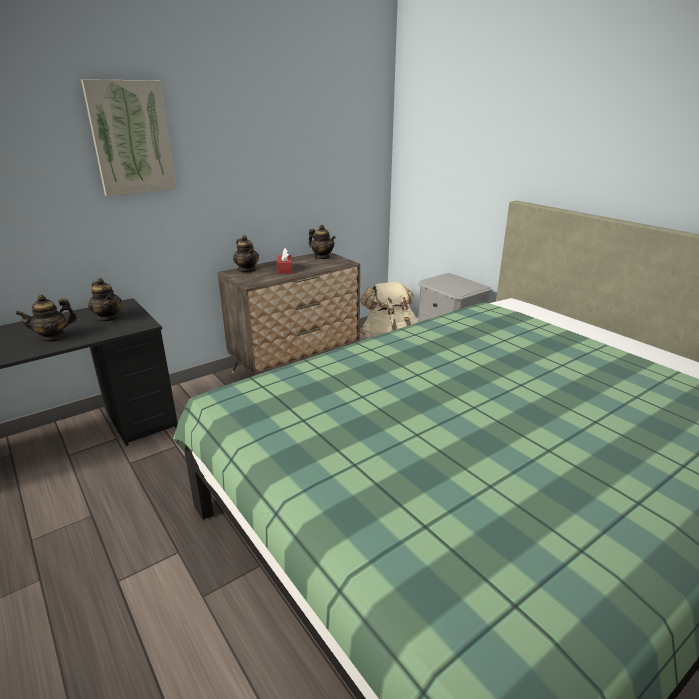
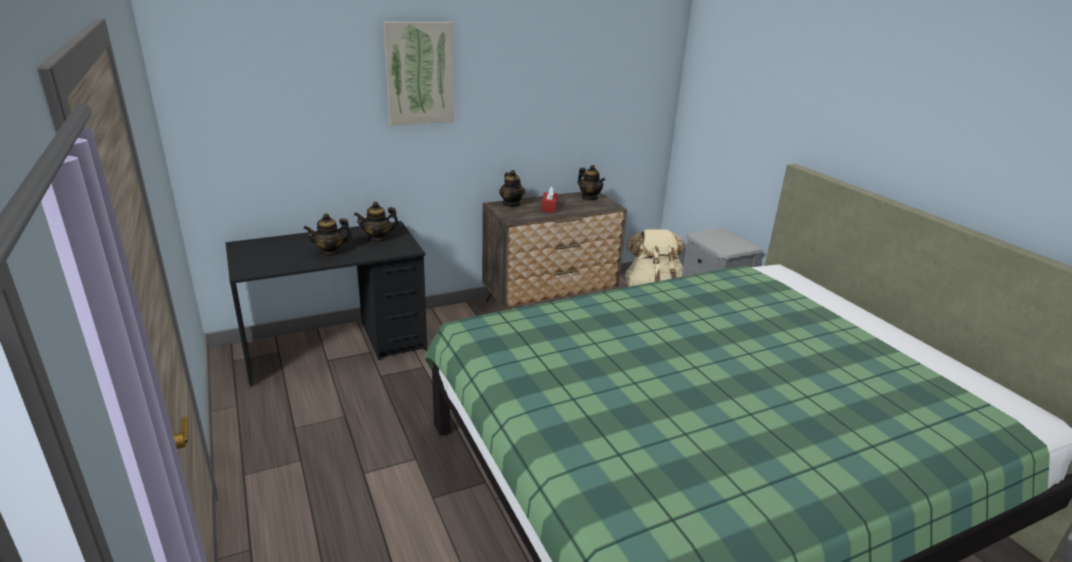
camera: 10 degrees right, 0 degrees up
teapot [88,278,122,322] -> teapot turned 105 degrees clockwise [354,202,400,243]

